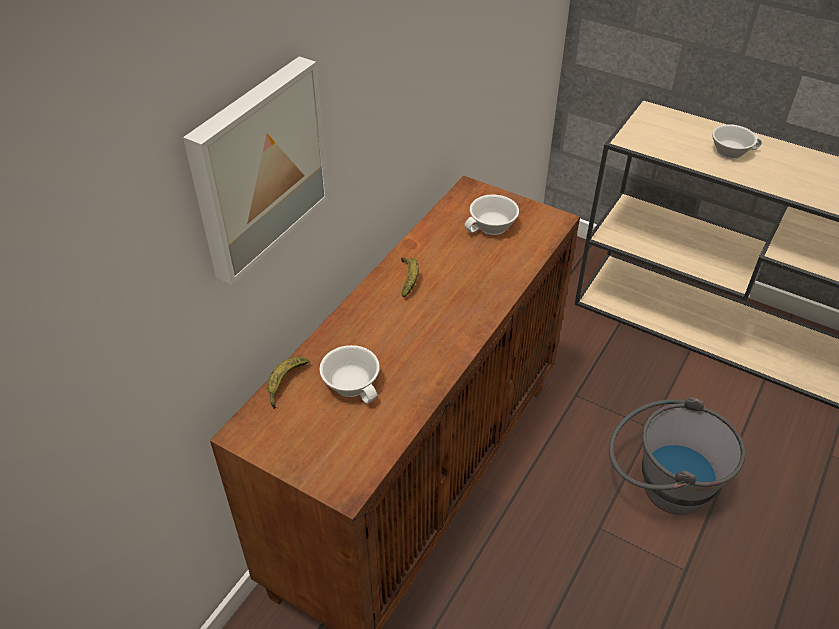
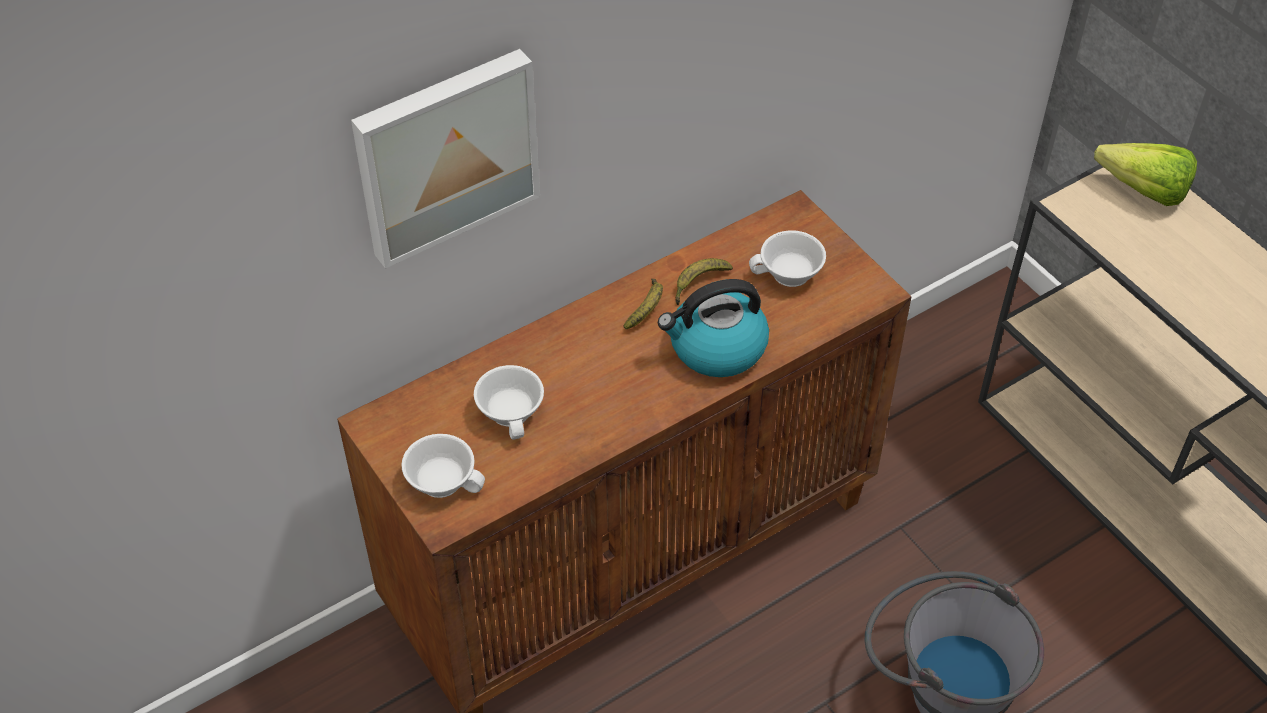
camera: 25 degrees right, 5 degrees up
banana [267,356,309,409] -> banana moved to [675,258,733,305]
white cup [712,124,762,159] -> white cup moved to [402,434,485,498]
none -> kettle [658,279,769,377]
none -> lettuce [1094,143,1197,206]

